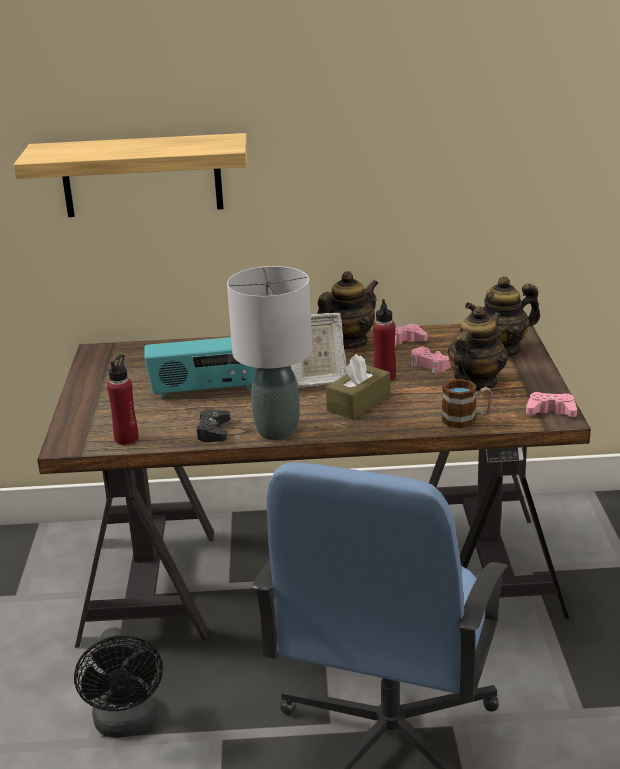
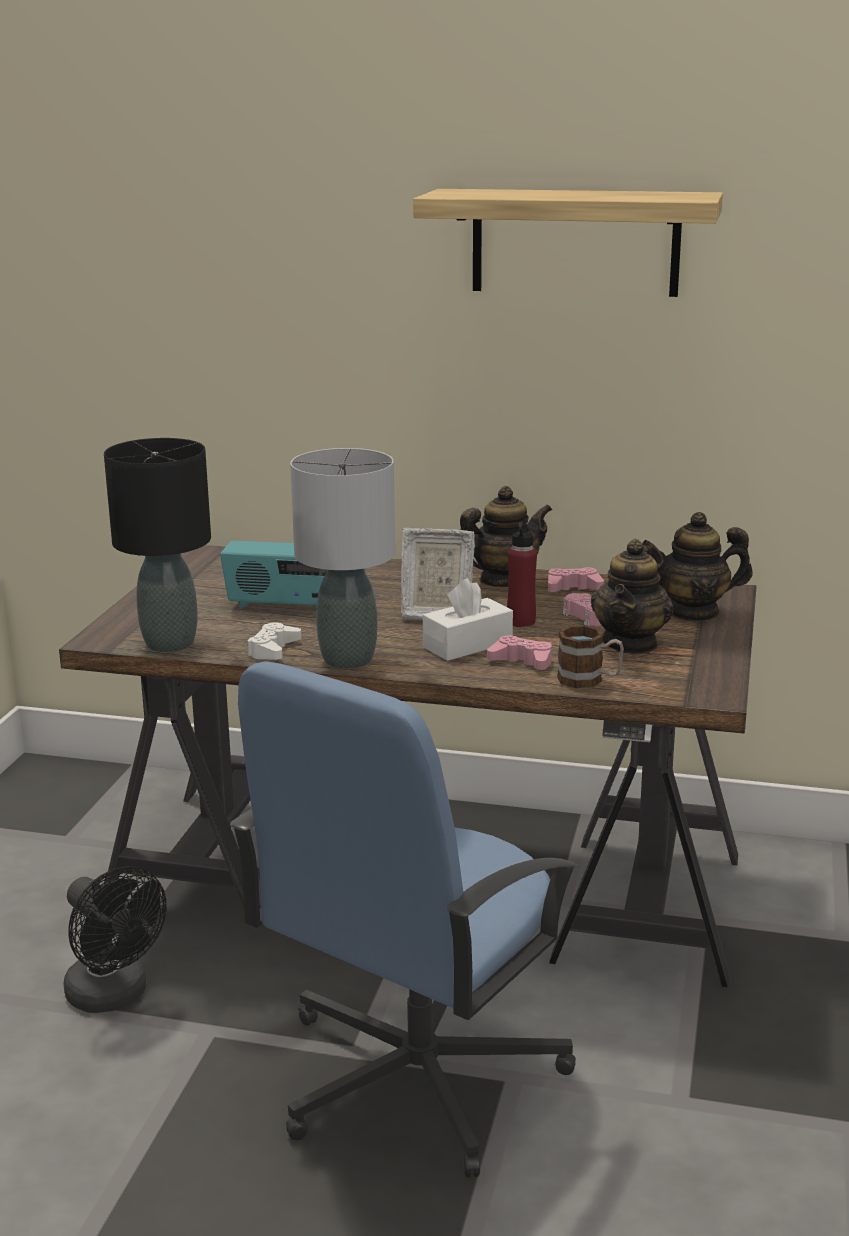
camera: 15 degrees right, 5 degrees down
shelf [13,133,247,217] -> shelf moved to [413,189,723,297]
black fan [74,627,163,738] -> black fan turned 45 degrees counterclockwise [63,866,166,1013]
red bottle [107,354,139,445] -> black table lamp [104,438,211,652]
black game controller [196,409,231,442] -> white game controller [247,622,301,660]
brown tissue box [326,354,390,420] -> white tissue box [423,578,513,661]
teapot [448,306,508,391] -> teapot turned 150 degrees clockwise [591,539,674,654]
pink game controller [526,392,577,417] -> pink game controller moved to [487,635,552,670]

